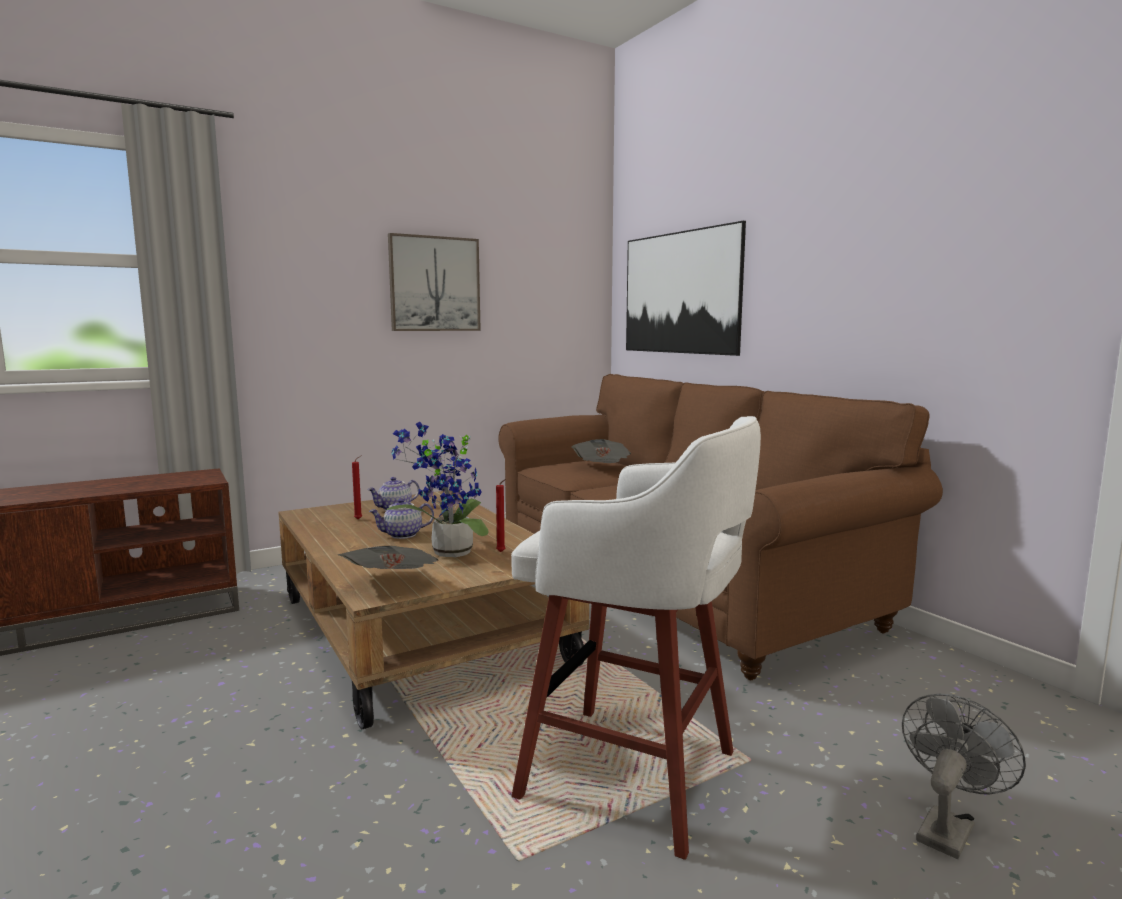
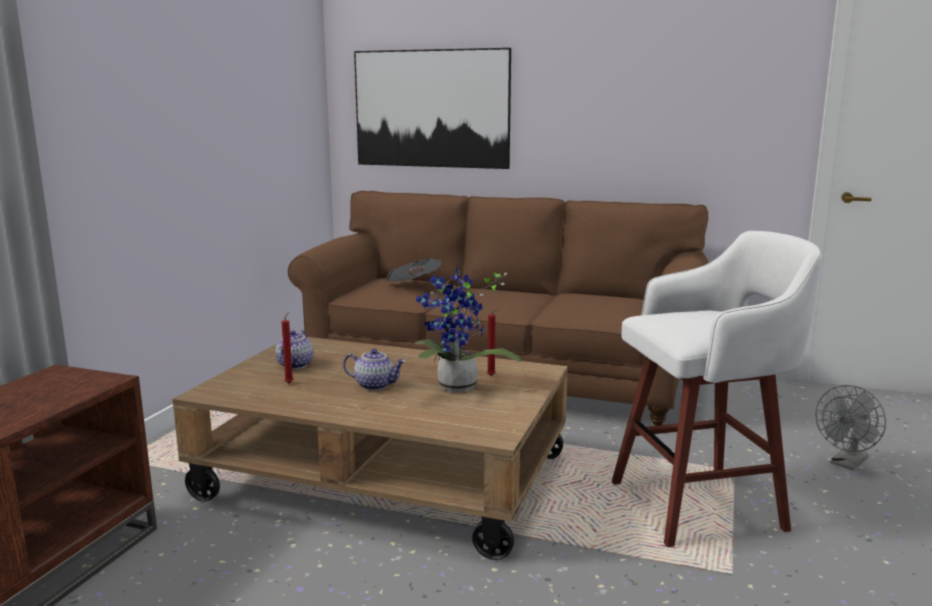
camera: 40 degrees left, 5 degrees up
newspaper [338,546,439,569] -> none
teapot [369,498,434,539] -> teapot turned 105 degrees counterclockwise [343,349,406,391]
picture [388,233,481,331] -> none
grey fan [902,694,1026,859] -> grey fan turned 135 degrees counterclockwise [816,385,886,470]

